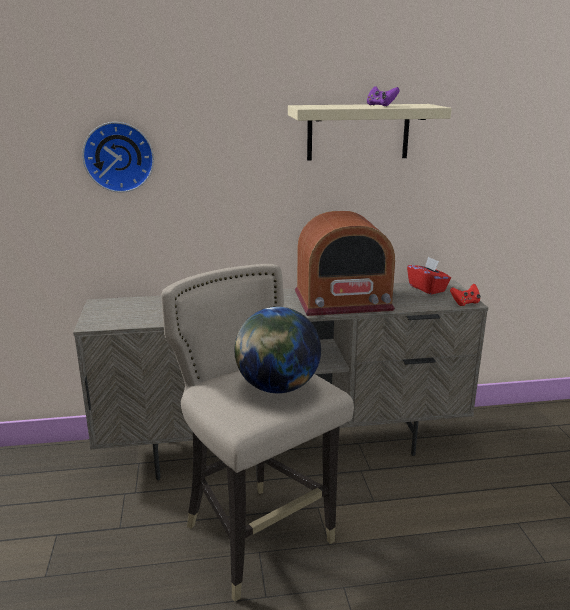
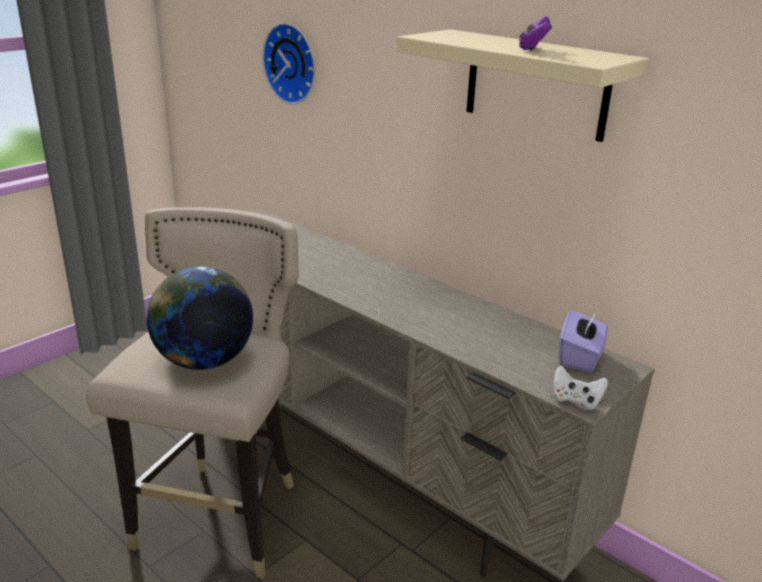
camera: 50 degrees right, 5 degrees up
radio [295,211,395,316] -> none
red tissue box [407,257,451,295] -> purple tissue box [559,310,608,372]
red game controller [450,284,481,306] -> white game controller [554,365,608,410]

